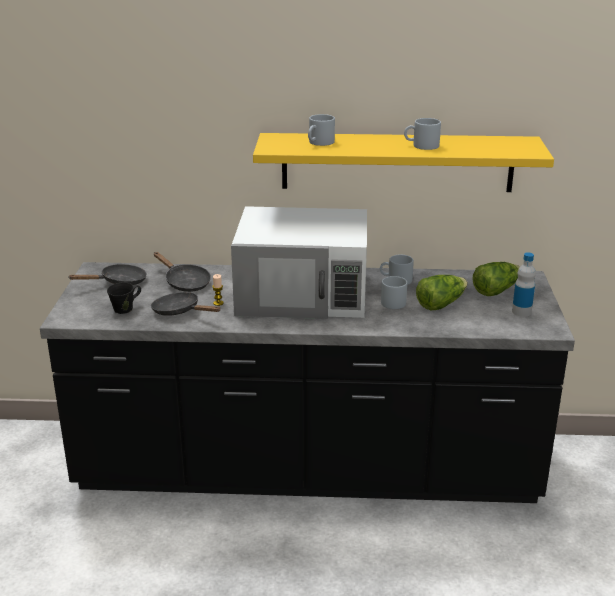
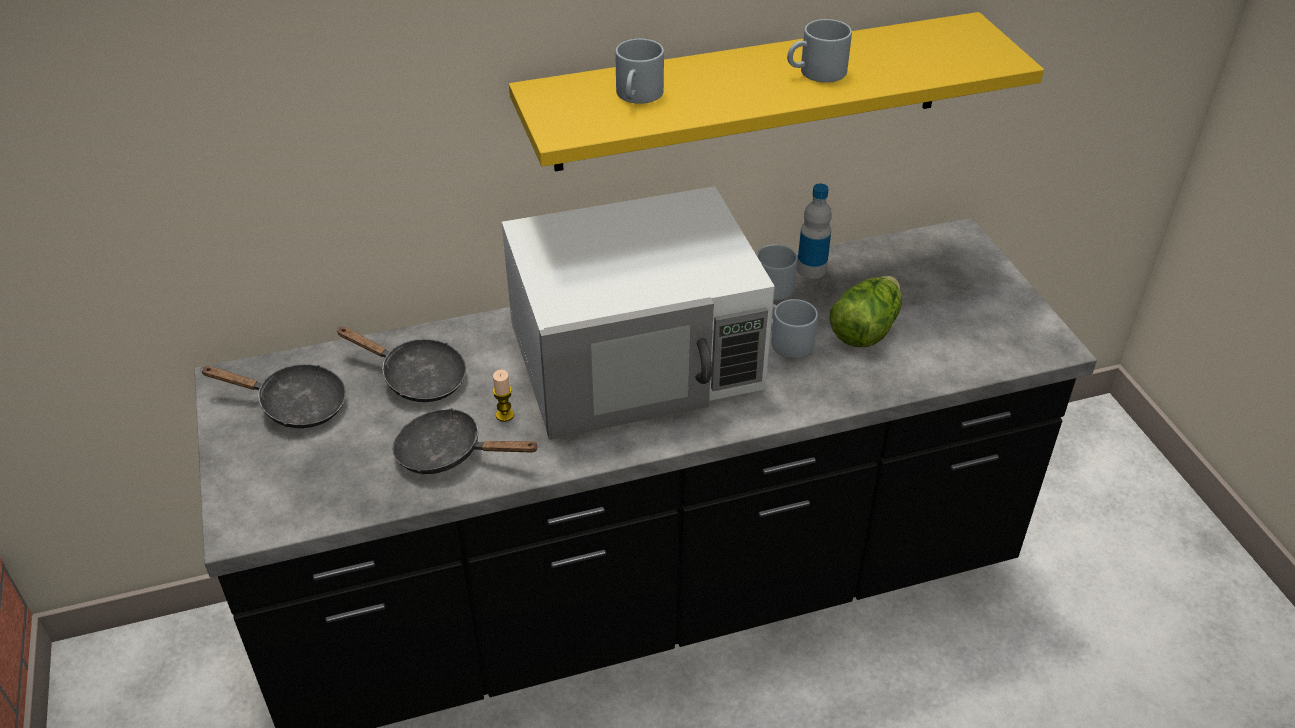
camera: 20 degrees left, 15 degrees up
black frying pan [68,264,147,285] -> black frying pan turned 60 degrees clockwise [200,364,346,428]
black mug [107,282,141,314] -> none
lettuce [472,262,520,296] -> none
bottle [512,252,536,317] -> bottle moved to [797,184,832,279]

